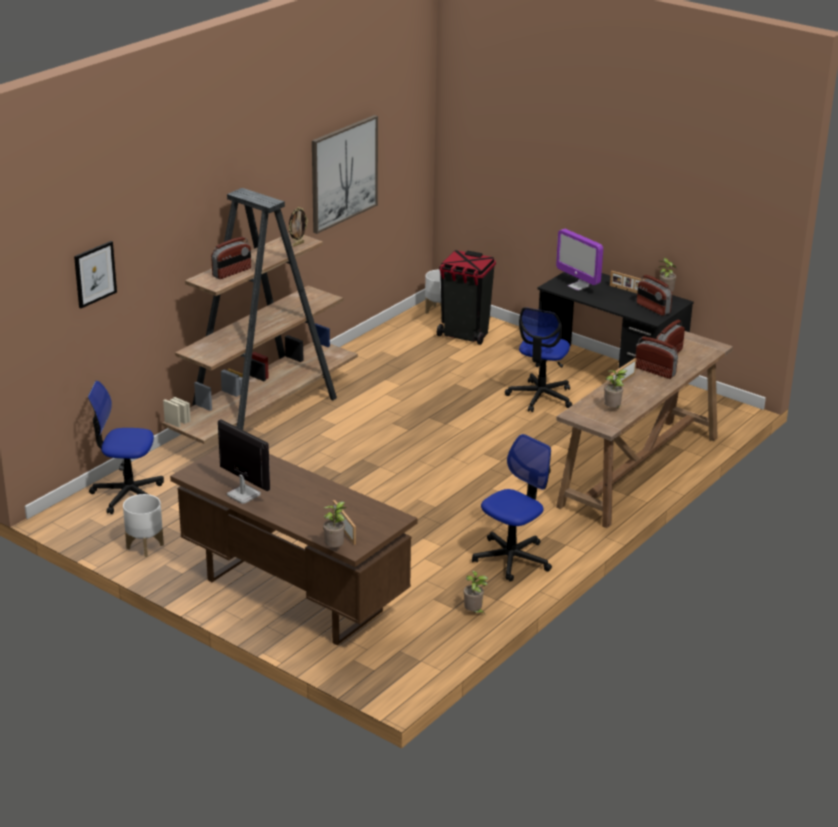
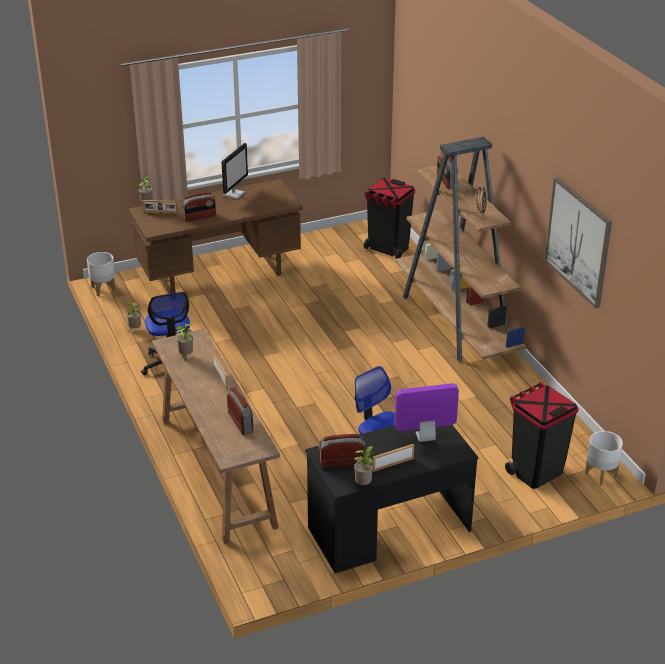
camera: 120 degrees right, 5 degrees up
picture [74,241,117,308] -> none
office chair [88,381,164,514] -> black trash can [364,178,415,259]
white planter [123,494,164,557] -> white planter moved to [87,252,116,296]
monitor [218,419,270,504] -> monitor turned 45 degrees counterclockwise [221,143,248,199]
radio [635,336,678,379] -> radio moved to [181,191,216,222]

